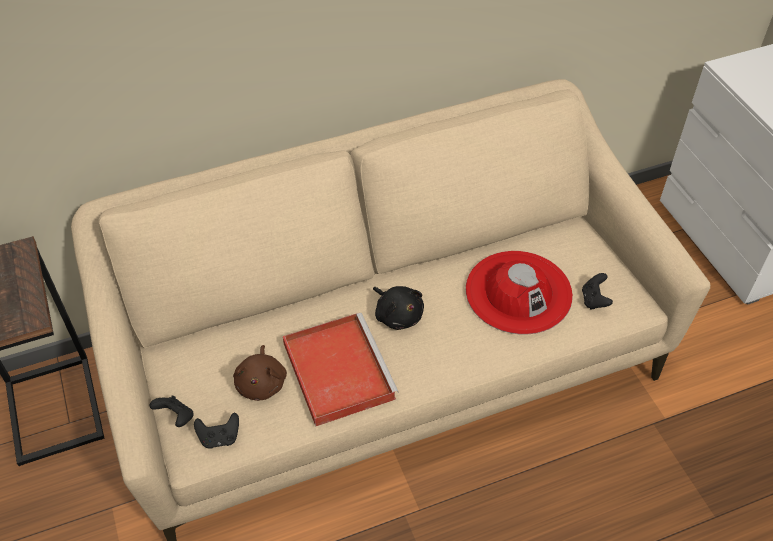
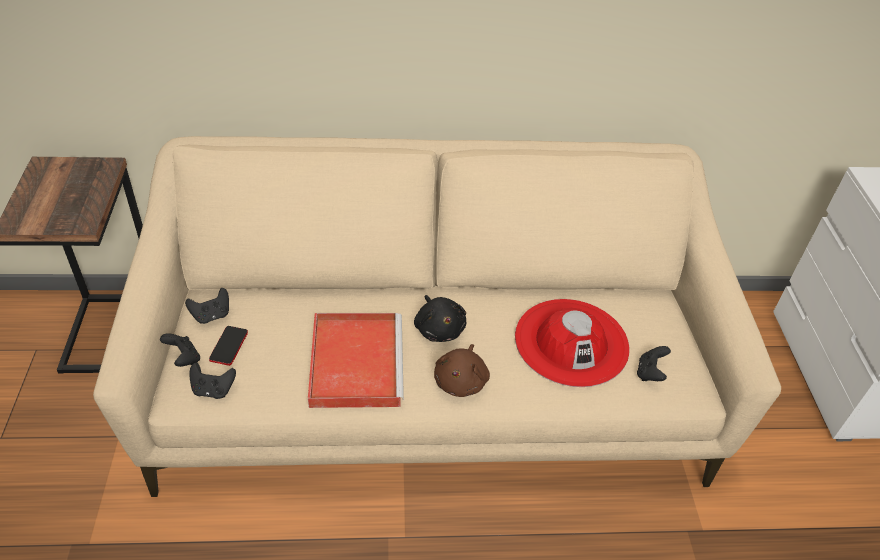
camera: 15 degrees right, 5 degrees down
brown plush toy [233,345,287,401] -> brown plush toy moved to [434,344,490,397]
none -> black game controller [185,288,229,324]
none -> phone [209,326,248,366]

